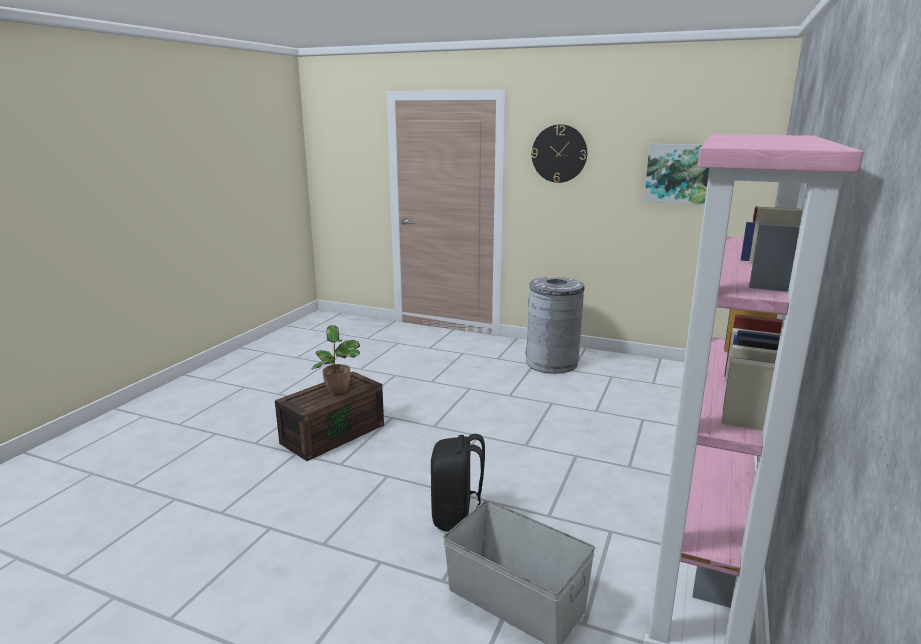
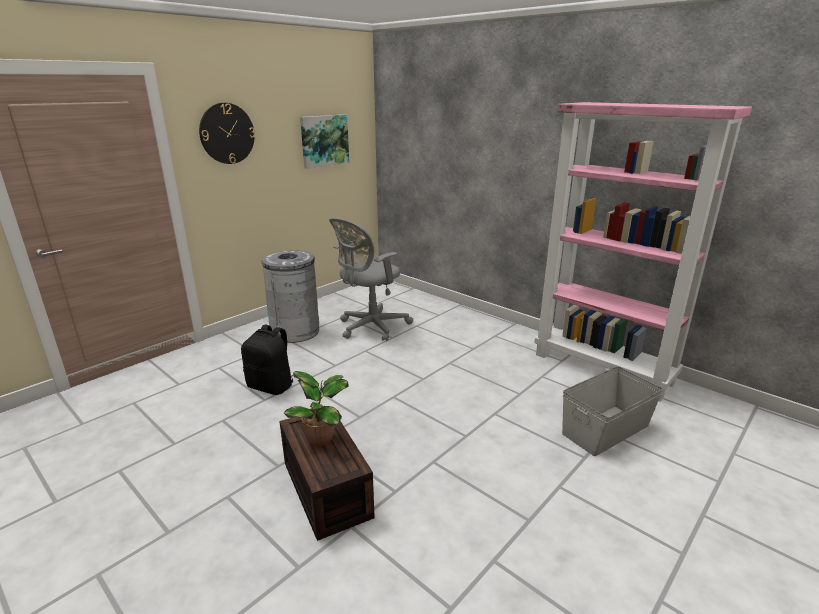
camera: 70 degrees left, 5 degrees up
black backpack [431,434,485,532] -> black backpack moved to [241,325,294,395]
none -> grey office chair [329,218,413,341]

